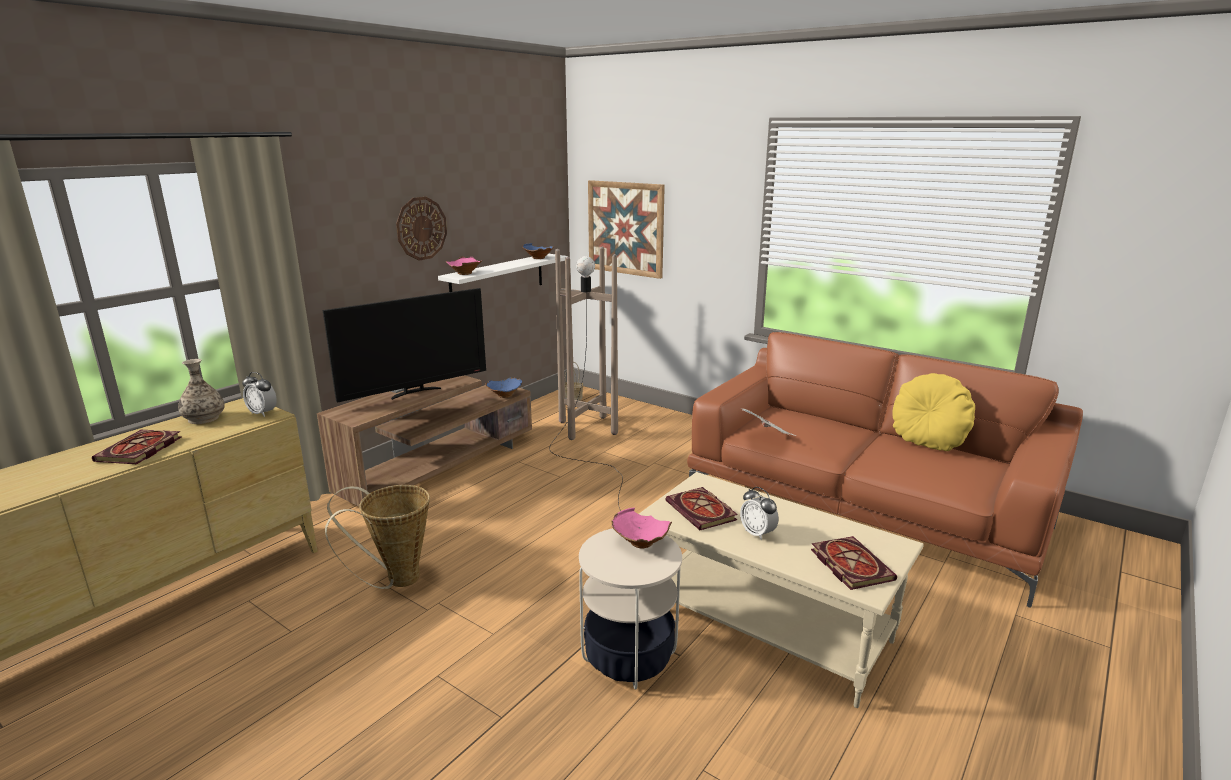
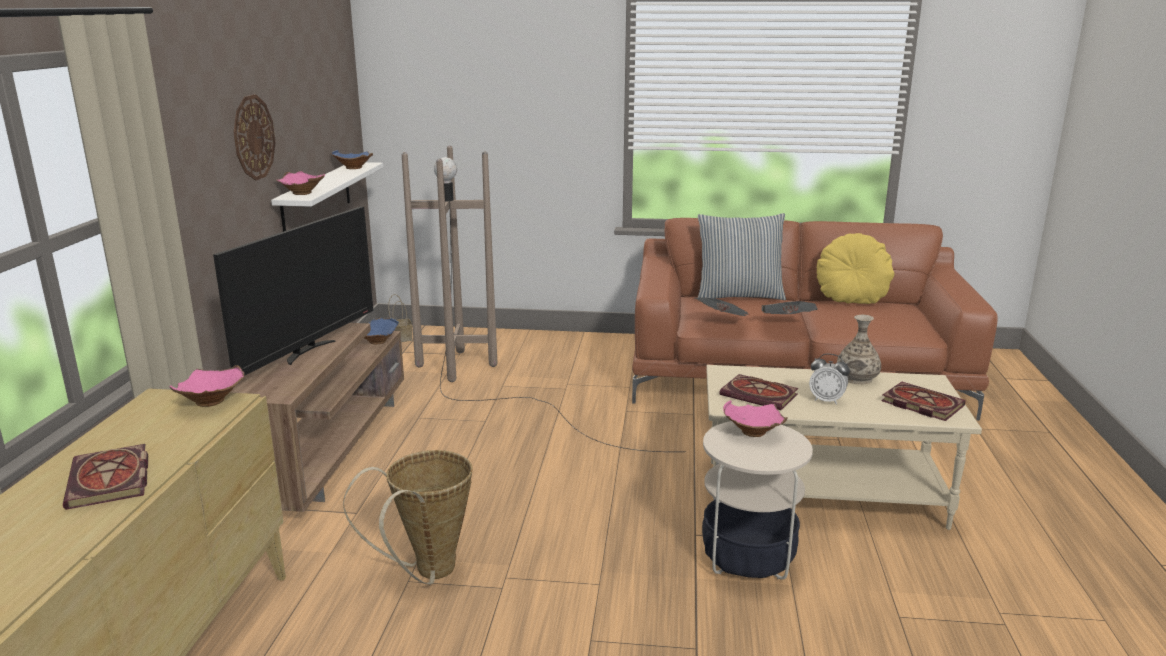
camera: 30 degrees left, 0 degrees up
vase [178,359,225,424] -> vase moved to [837,315,881,384]
alarm clock [242,372,277,417] -> pink bowl [169,365,244,407]
picture [588,180,665,279] -> none
none -> pillow [698,213,786,300]
none -> newspaper [761,301,818,314]

